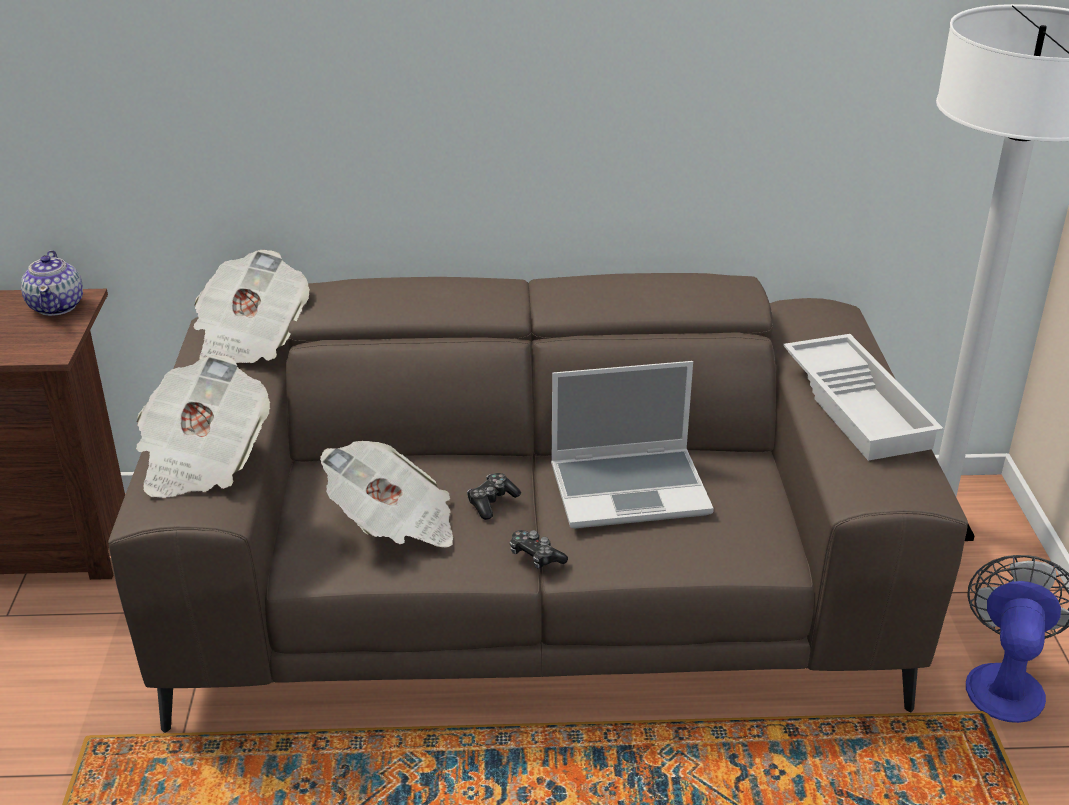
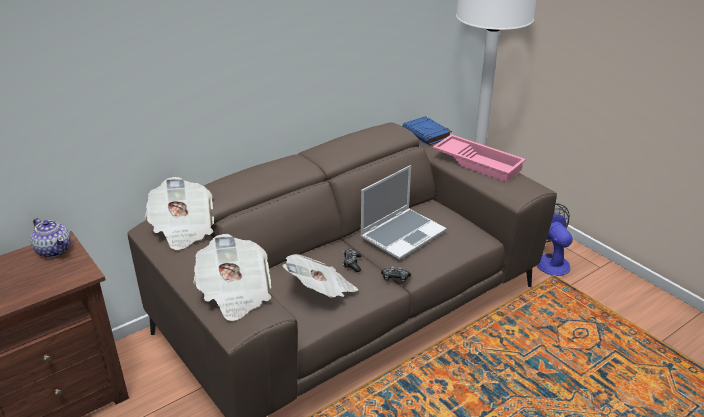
camera: 35 degrees left, 0 degrees up
white tray [783,334,944,461] -> pink tray [433,134,526,183]
none -> blue book [403,116,452,145]

